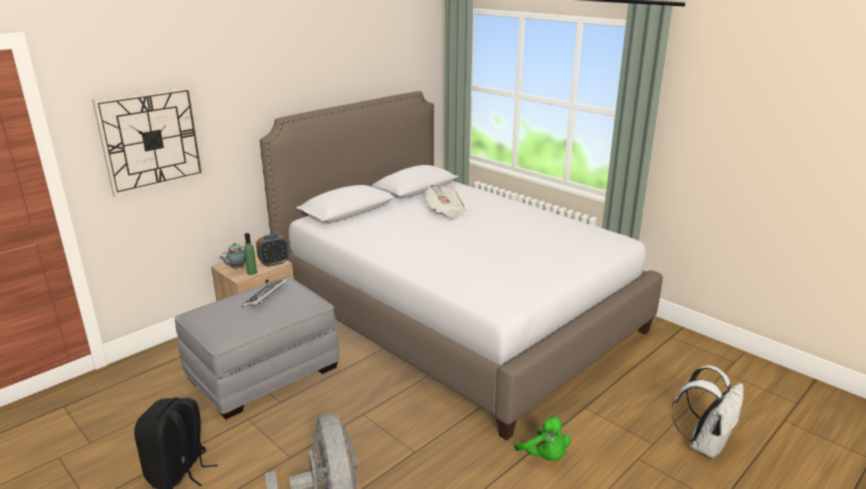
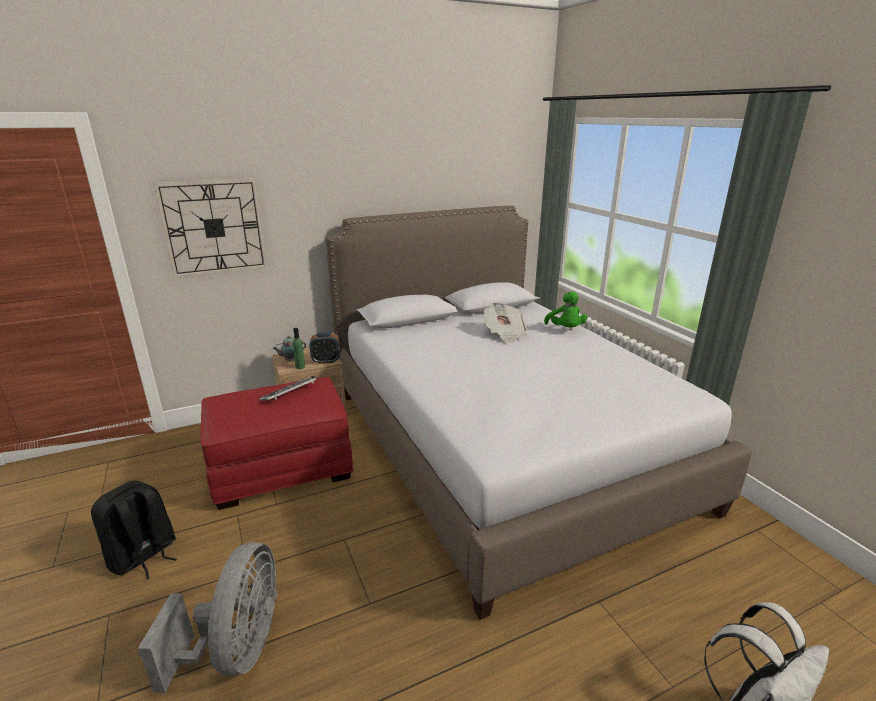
camera: 20 degrees right, 0 degrees up
grey ottoman [174,277,340,419] -> red ottoman [201,377,353,510]
green plush toy [514,416,571,461] -> green plush toy moved to [544,291,588,328]

